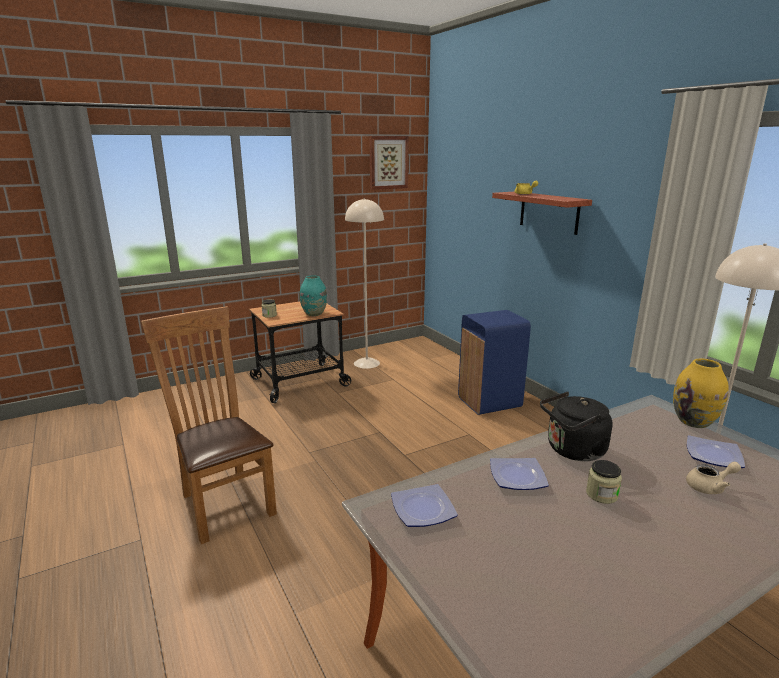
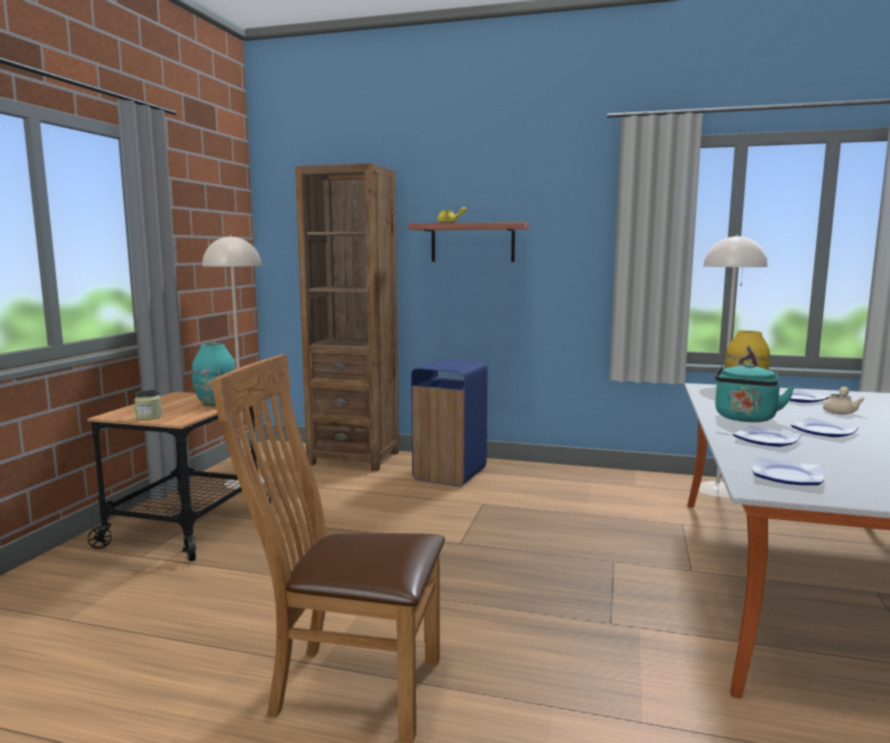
camera: 45 degrees left, 10 degrees down
picture [369,136,409,190] -> none
black kettle [540,392,613,461] -> turquoise kettle [715,363,795,422]
jar [586,460,622,504] -> plate [791,417,859,437]
none -> brown bookcase [295,163,399,471]

